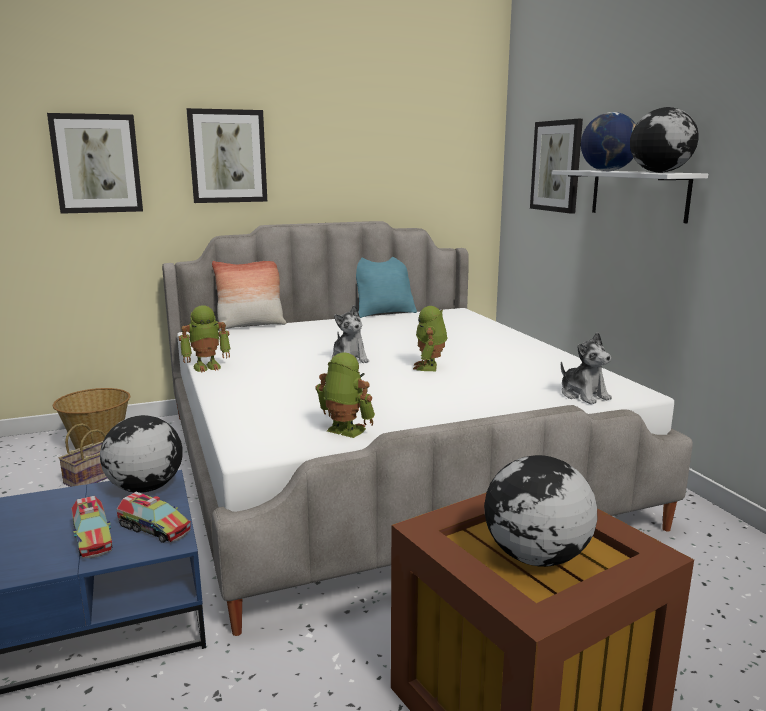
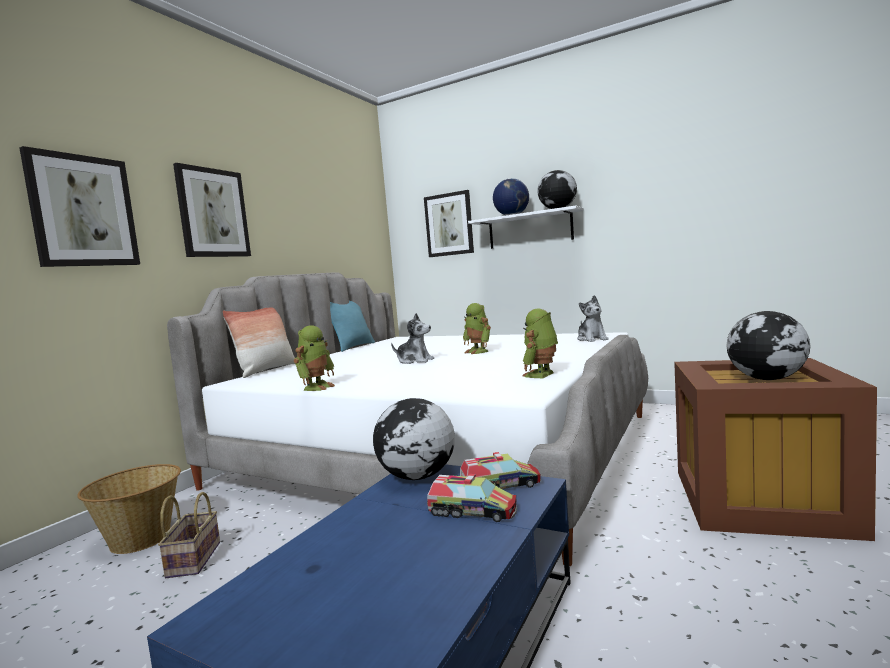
camera: 40 degrees left, 10 degrees down
toy robot [315,352,375,438] -> toy robot turned 45 degrees counterclockwise [523,309,558,378]
plush toy [561,332,612,404] -> plush toy turned 60 degrees clockwise [577,295,609,342]

